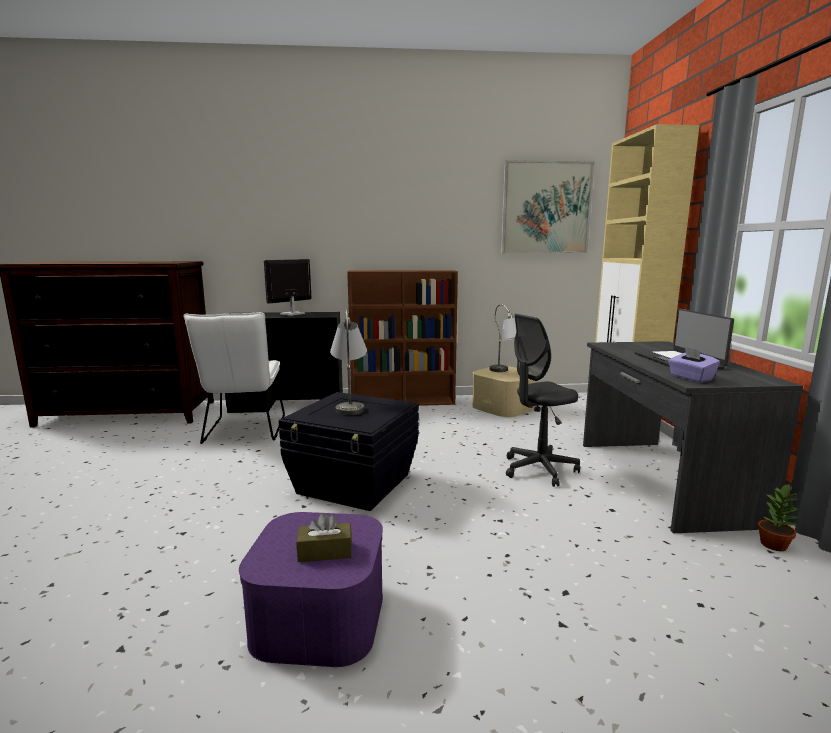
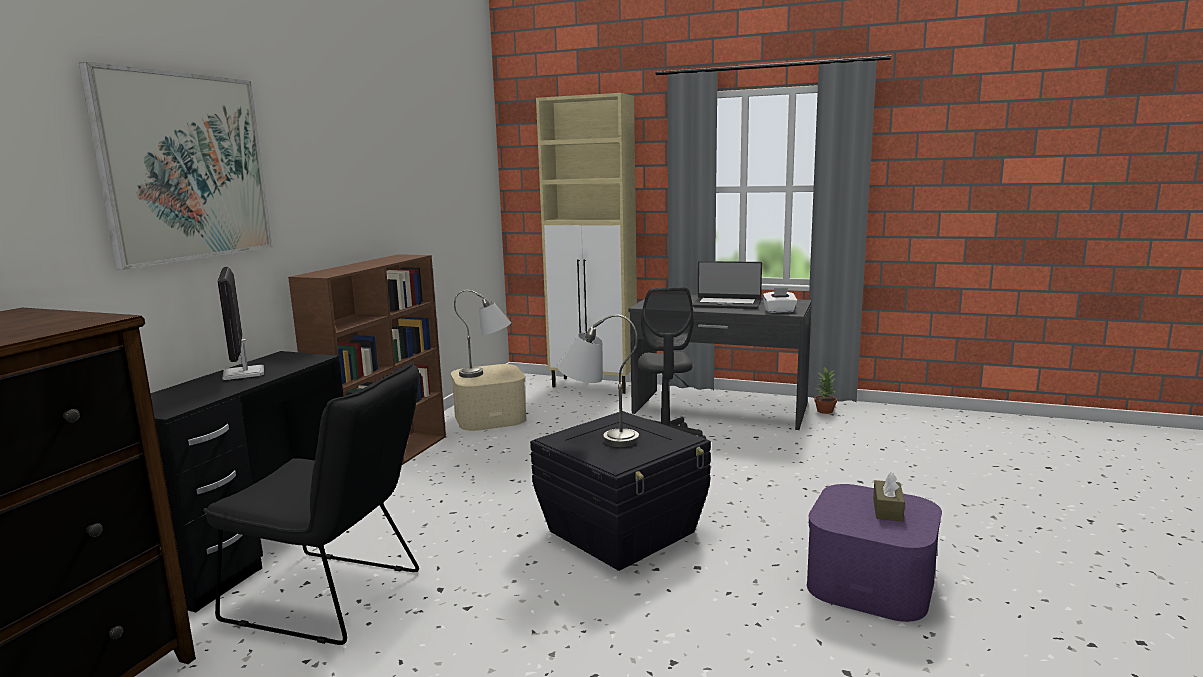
camera: 65 degrees left, 0 degrees up
white chair [183,312,285,444] -> black chair [203,361,419,645]
picture [501,160,594,254] -> picture moved to [79,62,272,270]
purple tissue box [668,347,720,383] -> white tissue box [763,288,797,313]

